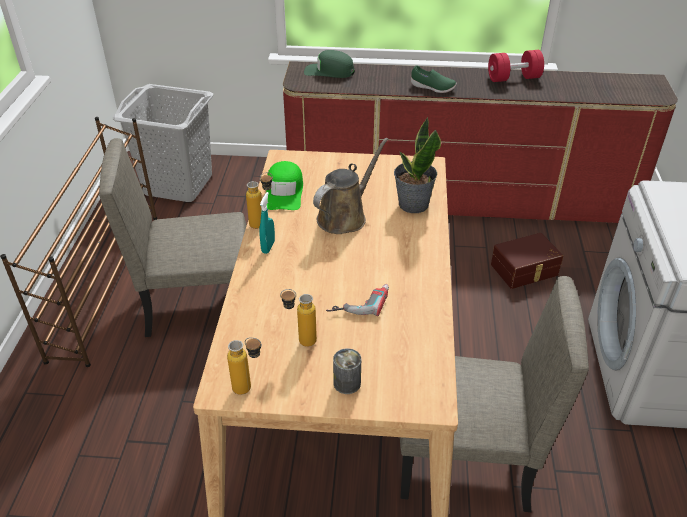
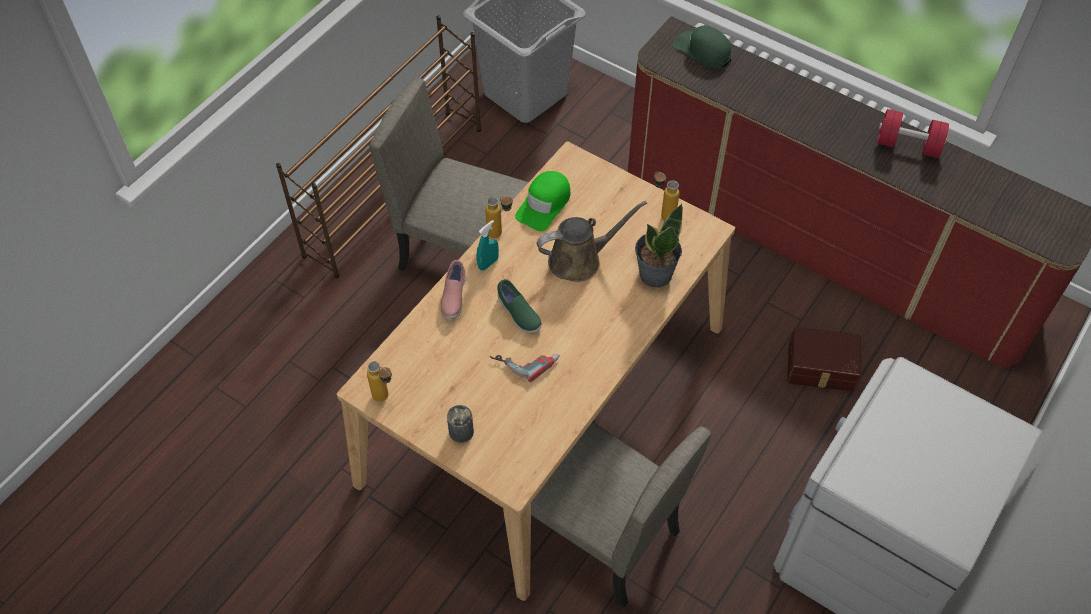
camera: 30 degrees right, 15 degrees up
bottle [280,289,317,347] -> bottle moved to [654,172,679,221]
green shoe [411,65,457,93] -> green shoe moved to [498,279,542,333]
none -> pink shoe [440,260,466,319]

